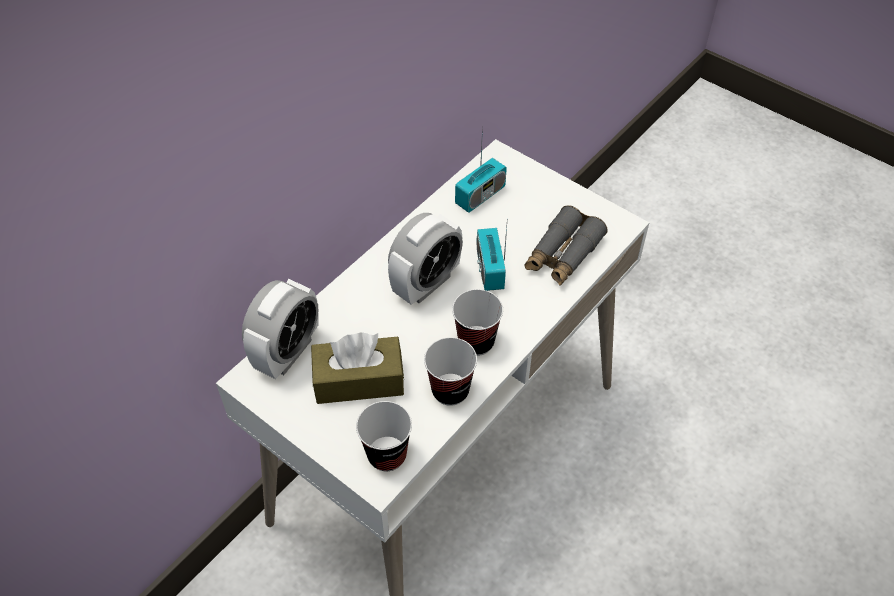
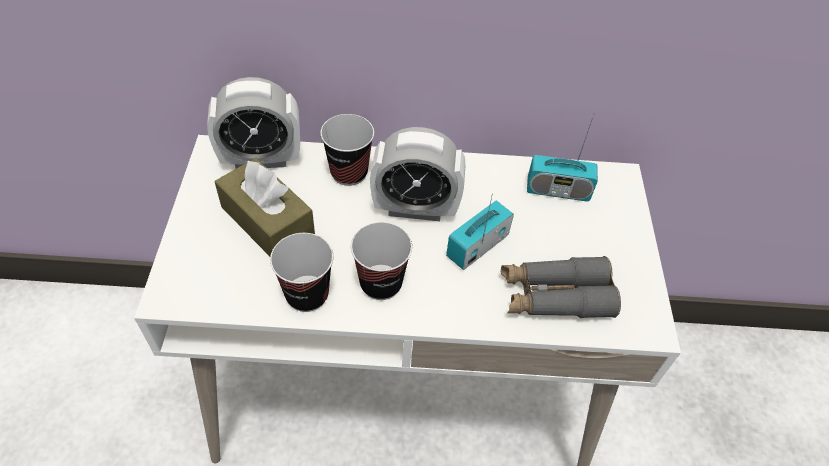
camera: 50 degrees right, 0 degrees up
cup [356,401,412,471] -> cup moved to [320,114,374,186]

